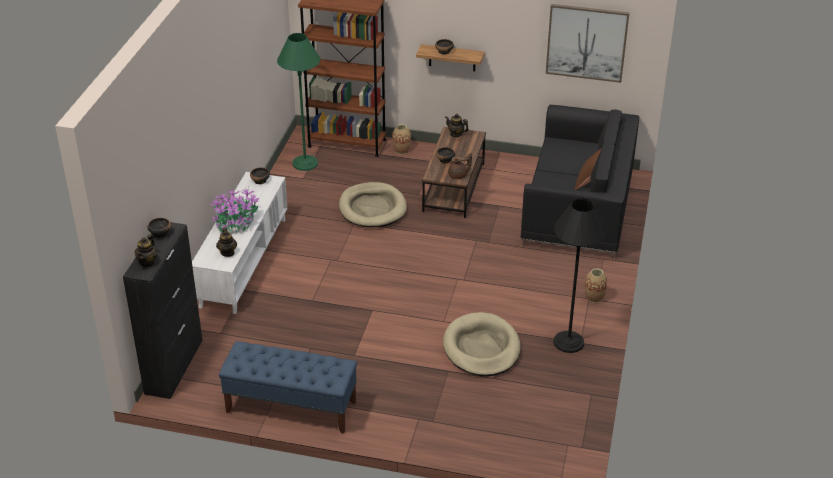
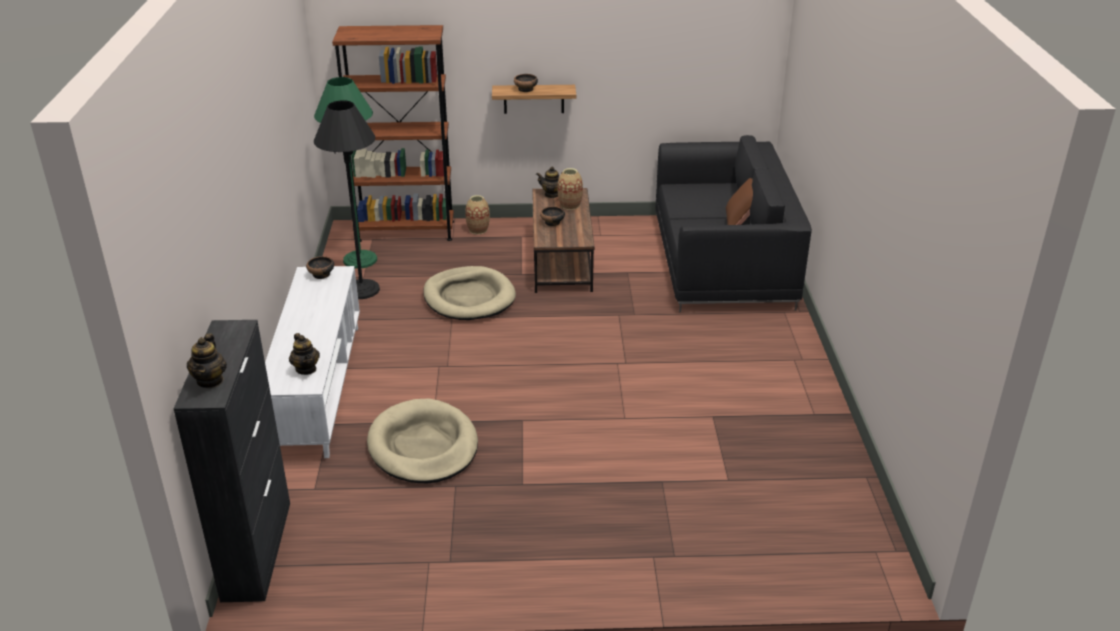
camera: 15 degrees left, 5 degrees down
bowl [147,218,171,238] -> none
potted plant [210,188,259,233] -> none
blue bench [219,341,357,434] -> none
beige dog bed [443,312,521,377] -> beige dog bed moved to [367,399,478,483]
brown teapot [448,153,472,179] -> none
picture [546,4,630,83] -> none
black floor lamp [553,198,607,353] -> black floor lamp moved to [314,100,380,299]
vase [585,268,607,303] -> vase moved to [557,168,583,210]

